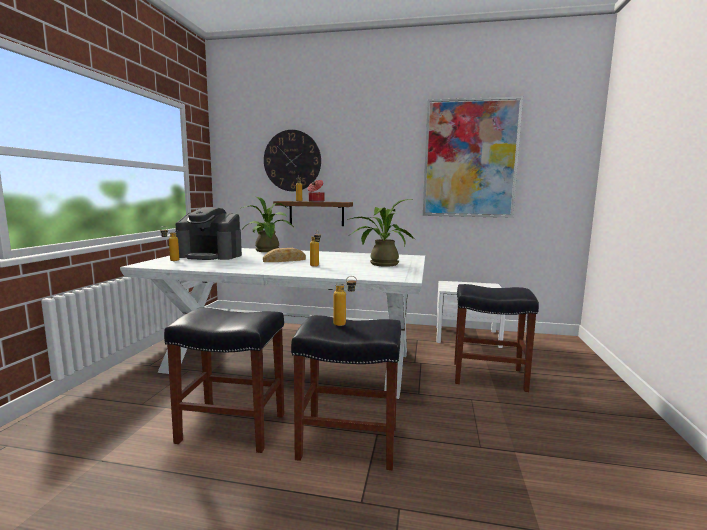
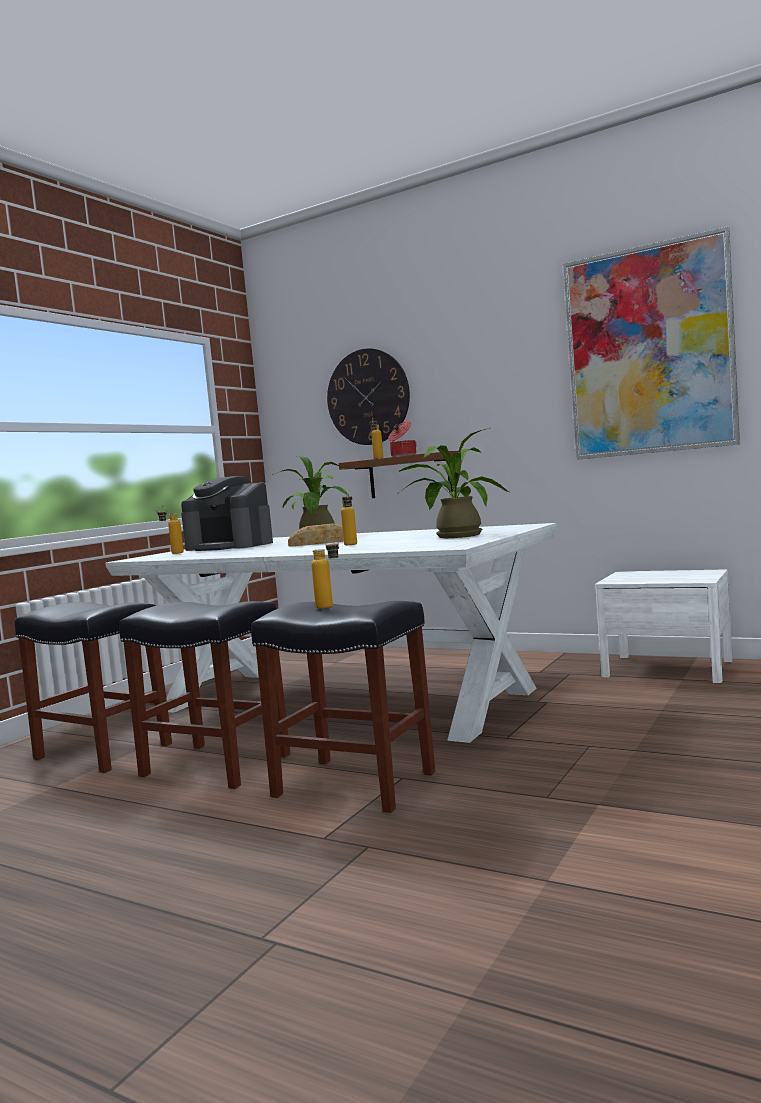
camera: 20 degrees right, 5 degrees down
black stool [454,284,539,392] -> black stool moved to [15,602,172,773]

